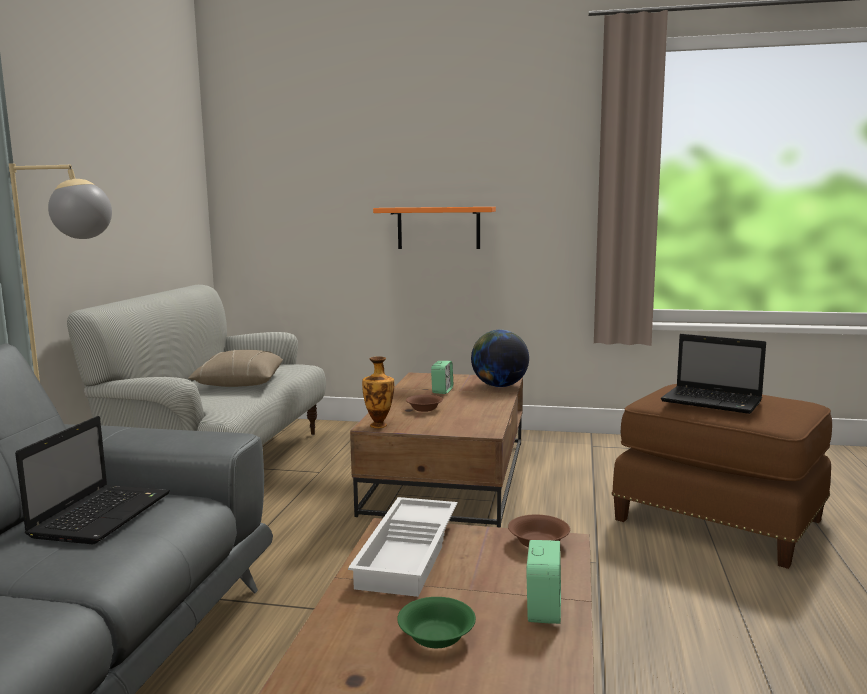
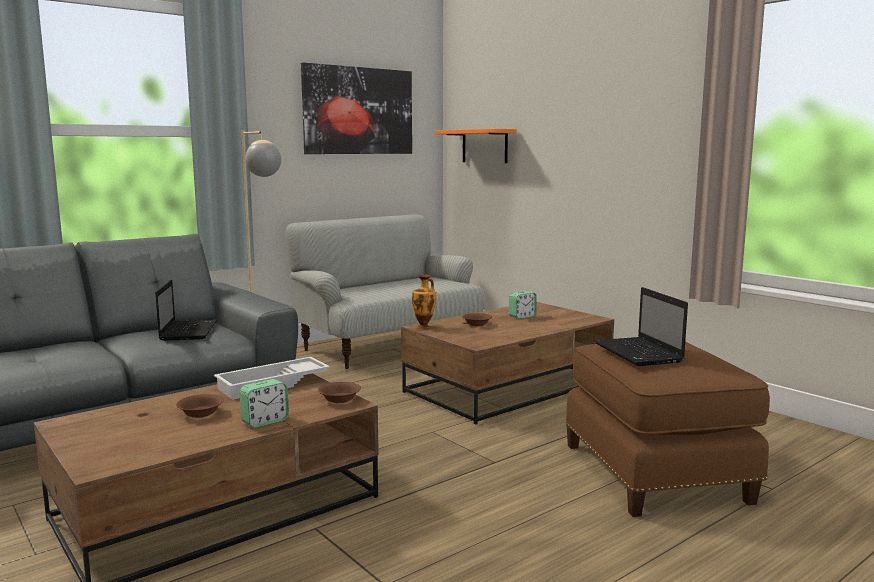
camera: 40 degrees right, 0 degrees up
laptop [15,416,170,544] -> laptop turned 60 degrees counterclockwise [155,280,217,341]
beige pillow [188,350,283,387] -> none
orange shelf [373,207,496,249] -> orange shelf moved to [435,129,517,163]
green bowl [397,597,476,648] -> brown bowl [176,394,224,418]
globe [471,330,529,387] -> none
none -> picture [301,62,412,154]

